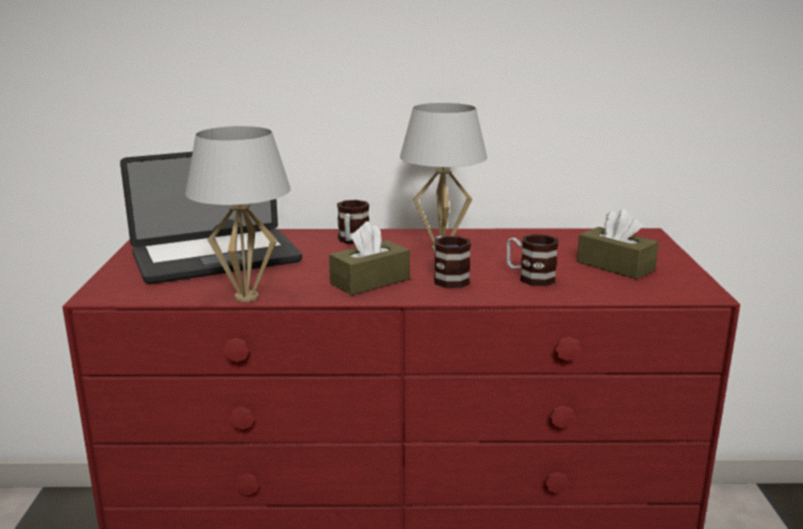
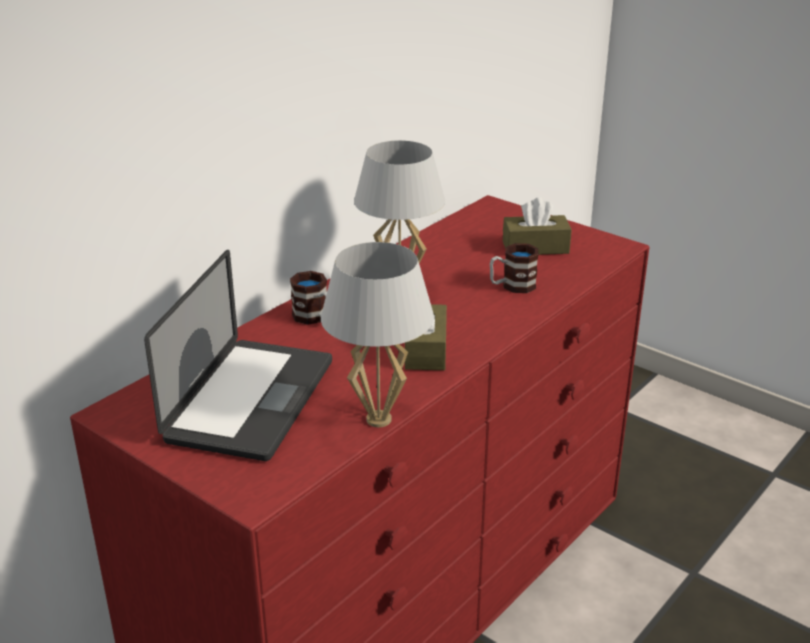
camera: 50 degrees left, 10 degrees up
mug [434,236,471,288] -> none

